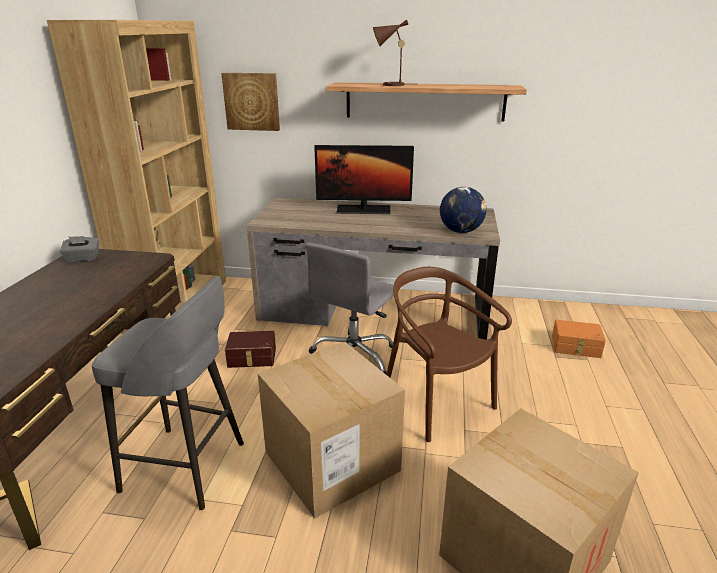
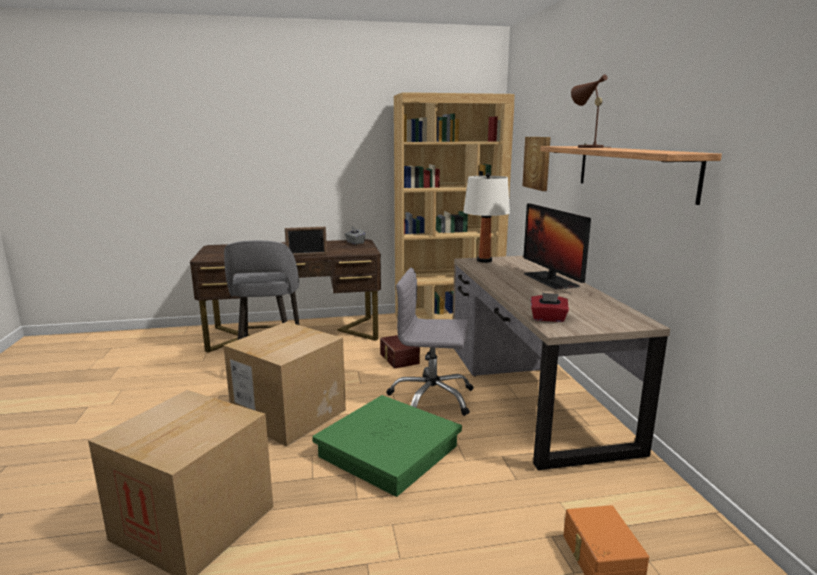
camera: 70 degrees right, 10 degrees down
brown chair [386,267,512,442] -> green storage box [312,395,462,497]
globe [440,187,486,233] -> red tissue box [531,293,569,322]
none -> picture frame [285,227,327,256]
none -> white table lamp [463,173,510,263]

